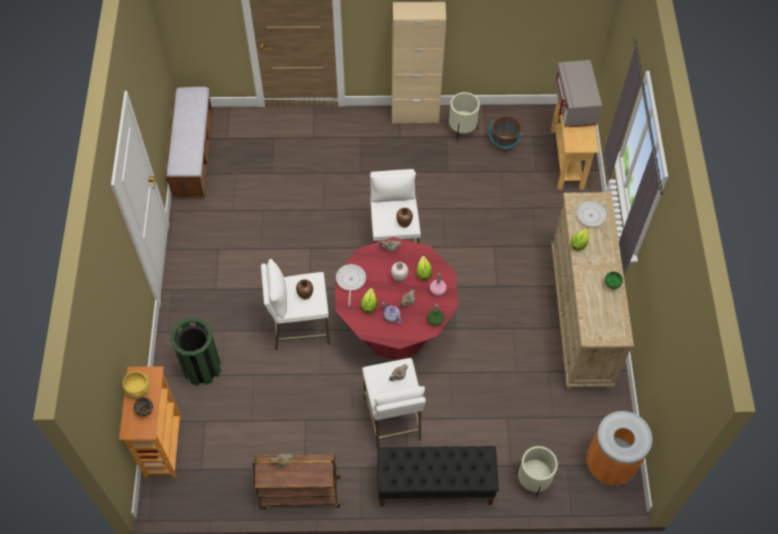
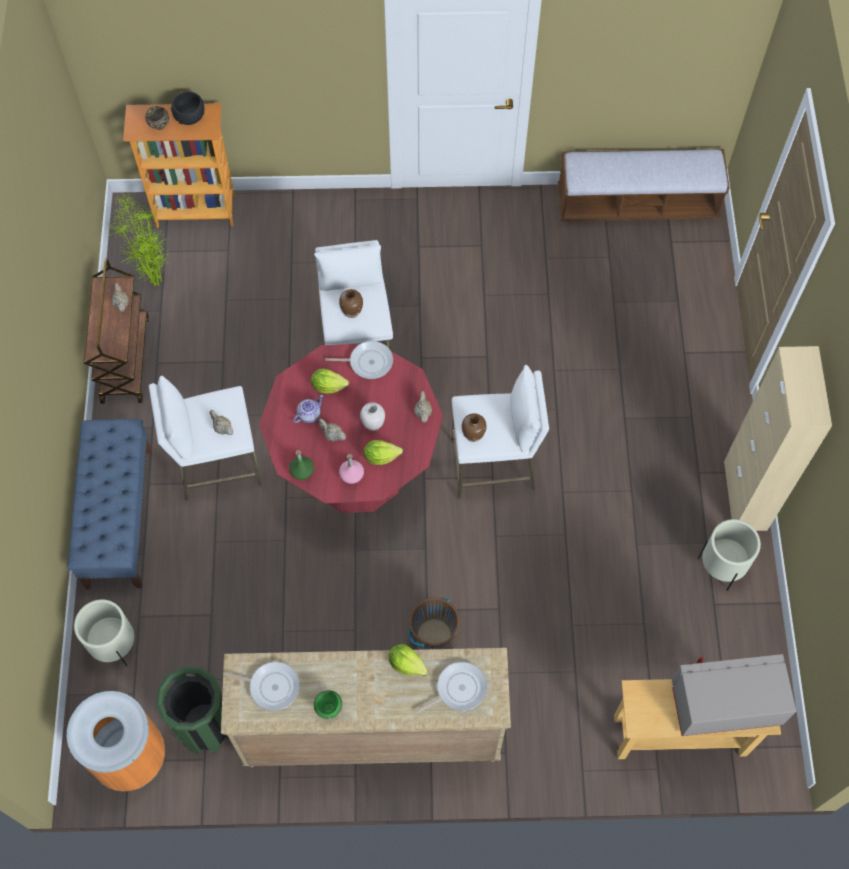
camera: 90 degrees right, 5 degrees up
yellow bowl [122,371,150,398] -> black bowl [171,91,204,125]
green trash can [170,318,221,385] -> green trash can moved to [155,666,230,754]
black bench [377,446,499,506] -> blue bench [67,419,152,589]
brown bucket [489,116,522,152] -> brown bucket moved to [409,597,460,649]
none -> potted plant [108,191,169,286]
none -> frying pan [224,662,300,711]

